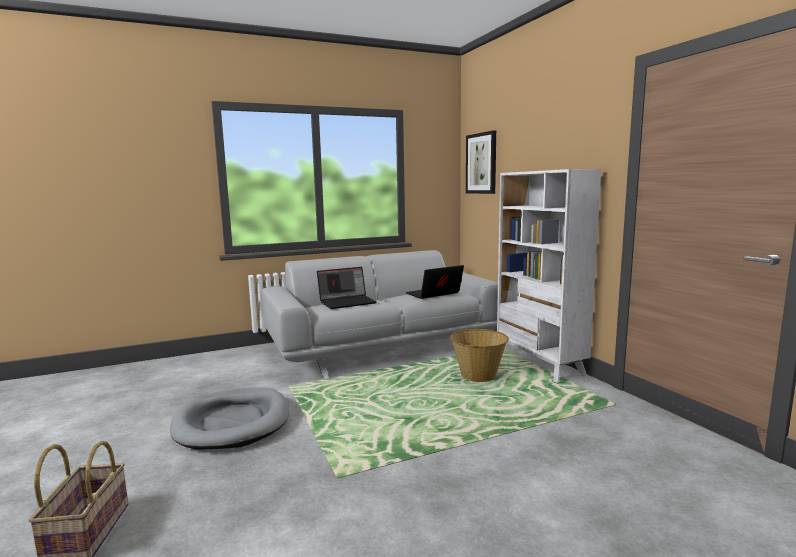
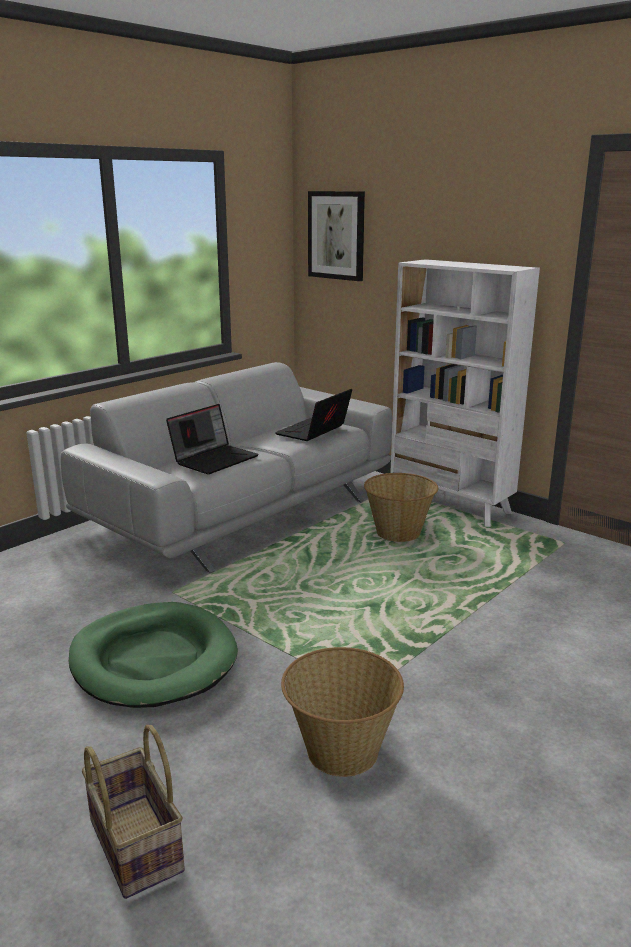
camera: 25 degrees left, 10 degrees up
grey dog bed [170,388,289,450] -> green dog bed [69,602,238,708]
none -> basket [281,647,404,777]

